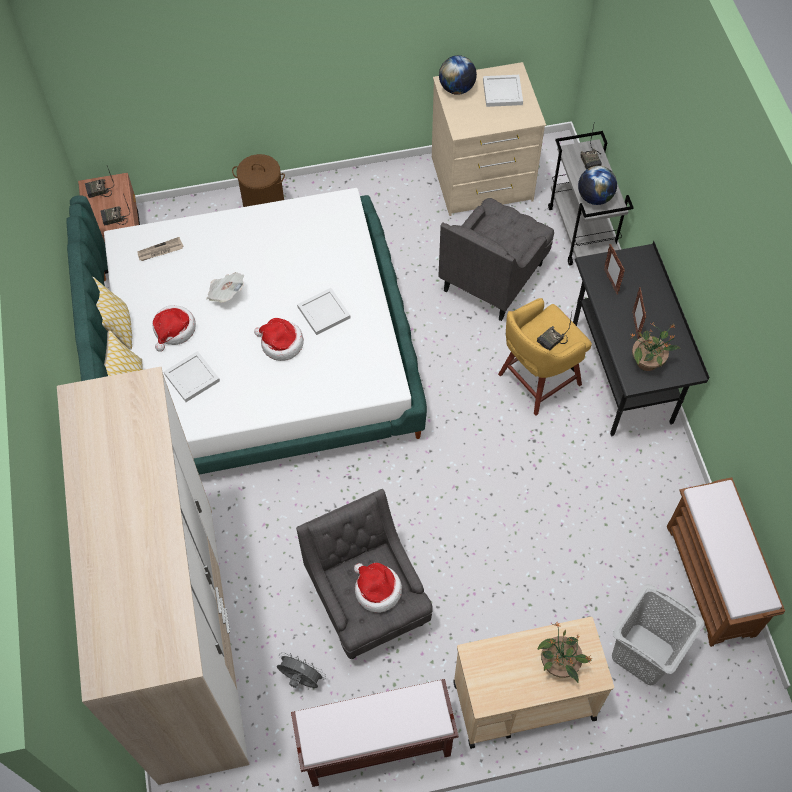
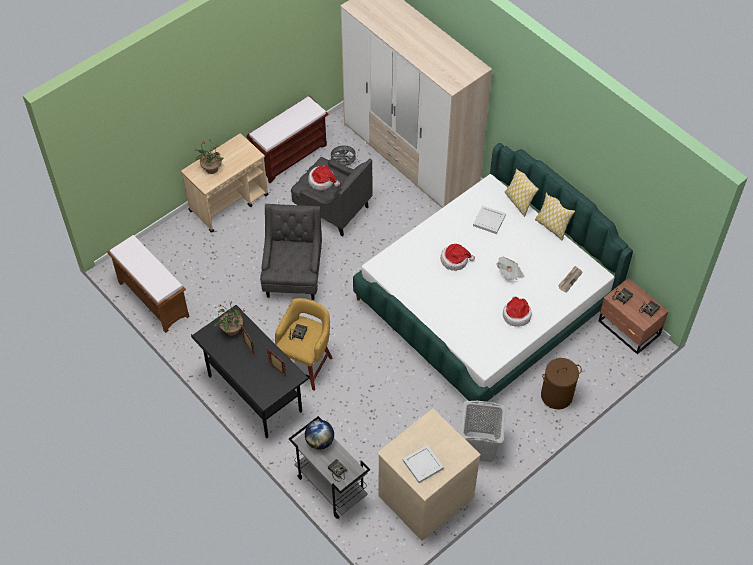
camera: 150 degrees right, 5 degrees down
hat [152,305,196,352] -> hat moved to [503,296,532,327]
white tray [297,288,351,335] -> none
grey armchair [438,198,554,321] -> grey armchair moved to [260,204,322,300]
globe [439,55,477,95] -> none
grey laundry basket [612,584,704,685] -> grey laundry basket moved to [460,401,506,462]

